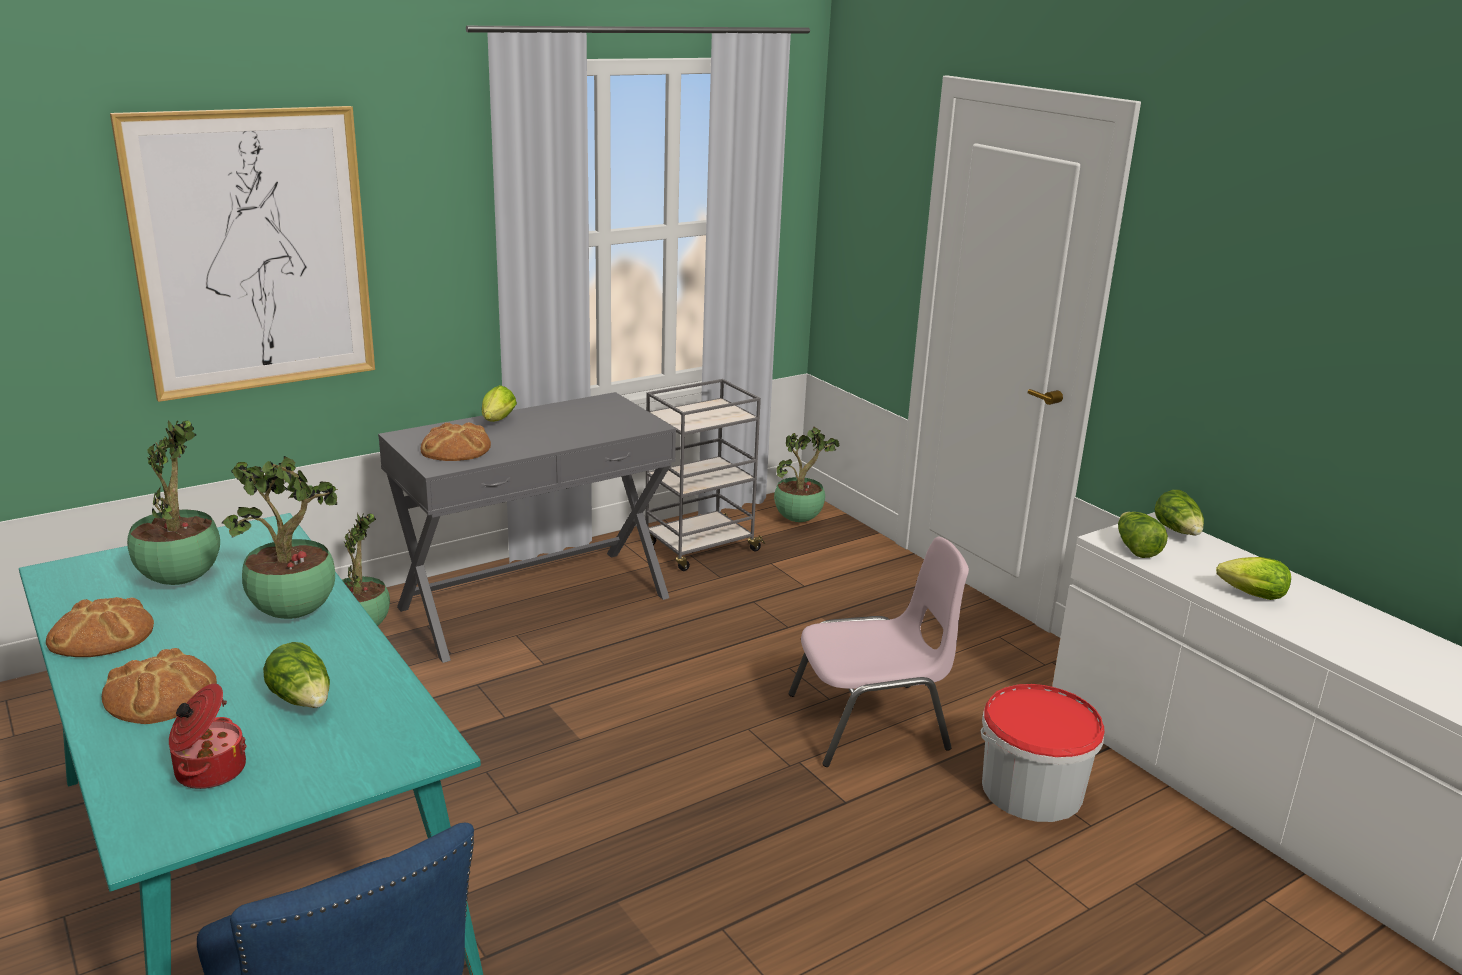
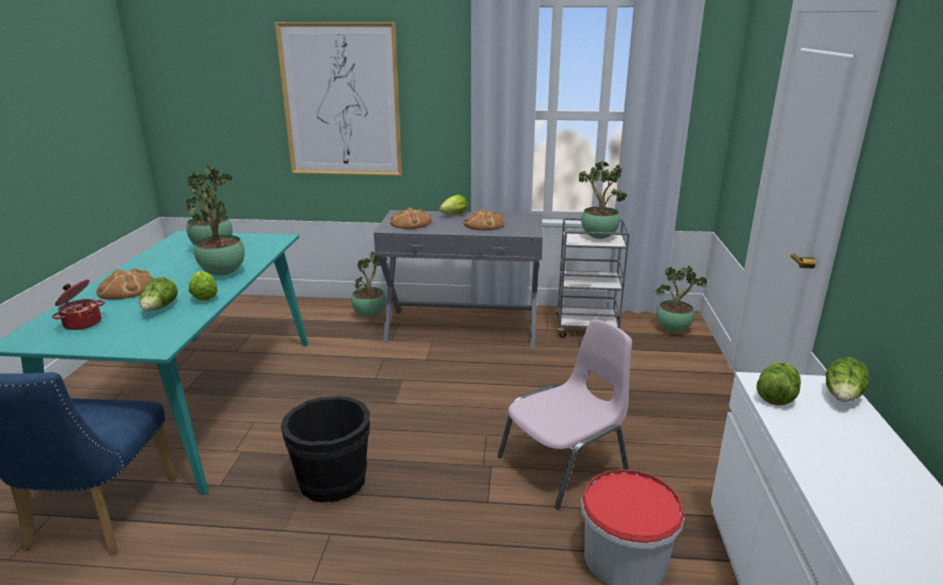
camera: 40 degrees right, 0 degrees up
bread [46,597,154,657] -> bread moved to [463,209,505,230]
pink chair [788,537,969,767] -> pink chair turned 60 degrees counterclockwise [497,320,632,509]
lettuce [1216,557,1291,600] -> lettuce moved to [189,271,218,301]
none -> black bucket [281,396,370,503]
none -> potted plant [579,161,628,239]

